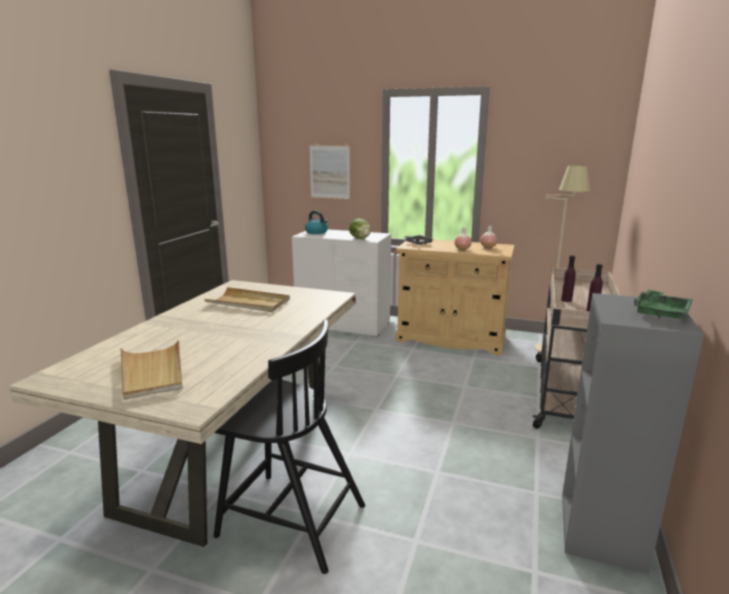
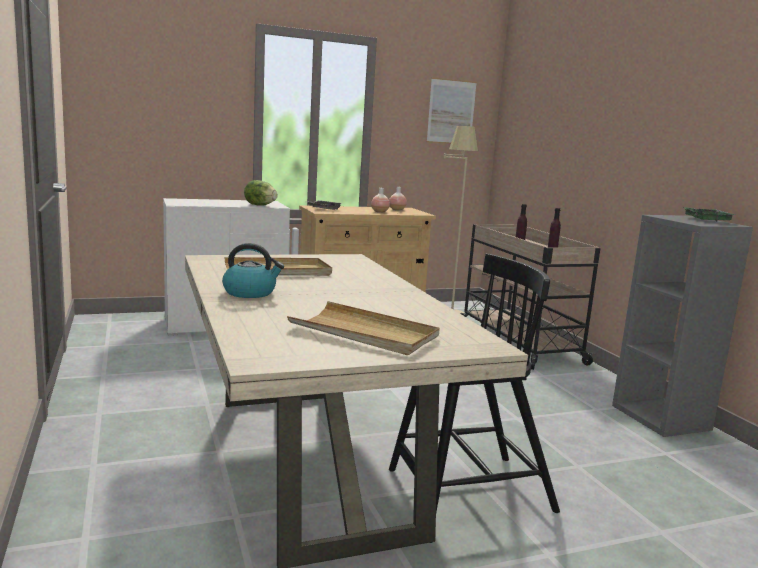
camera: 40 degrees left, 5 degrees down
kettle [305,211,328,234] -> kettle moved to [222,243,284,298]
picture [309,144,350,200] -> picture moved to [427,77,477,144]

